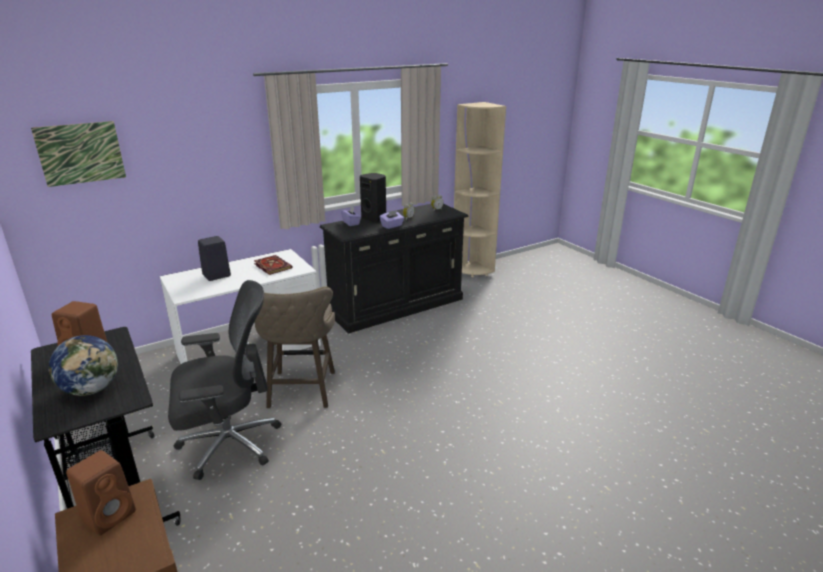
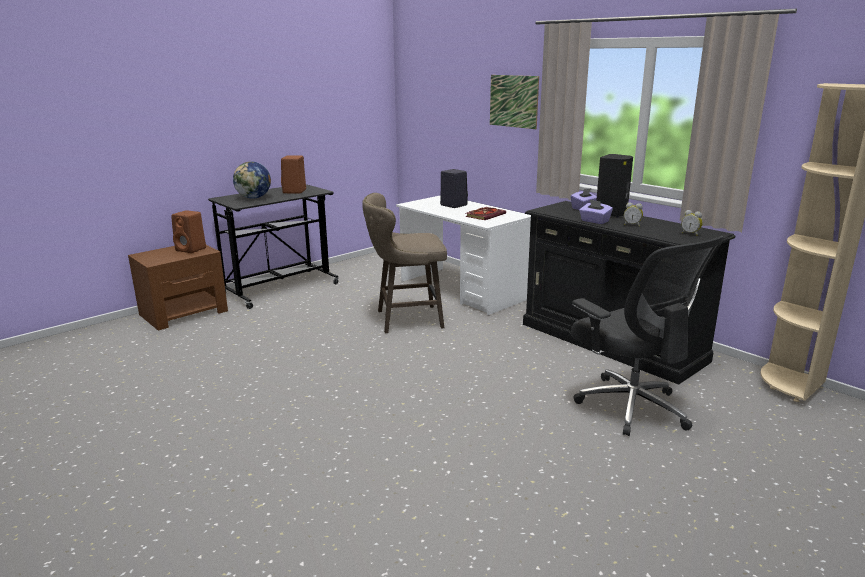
camera: 80 degrees right, 5 degrees down
picture [31,121,126,187] -> picture moved to [490,75,539,129]
office chair [168,280,281,480] -> office chair moved to [571,236,723,436]

